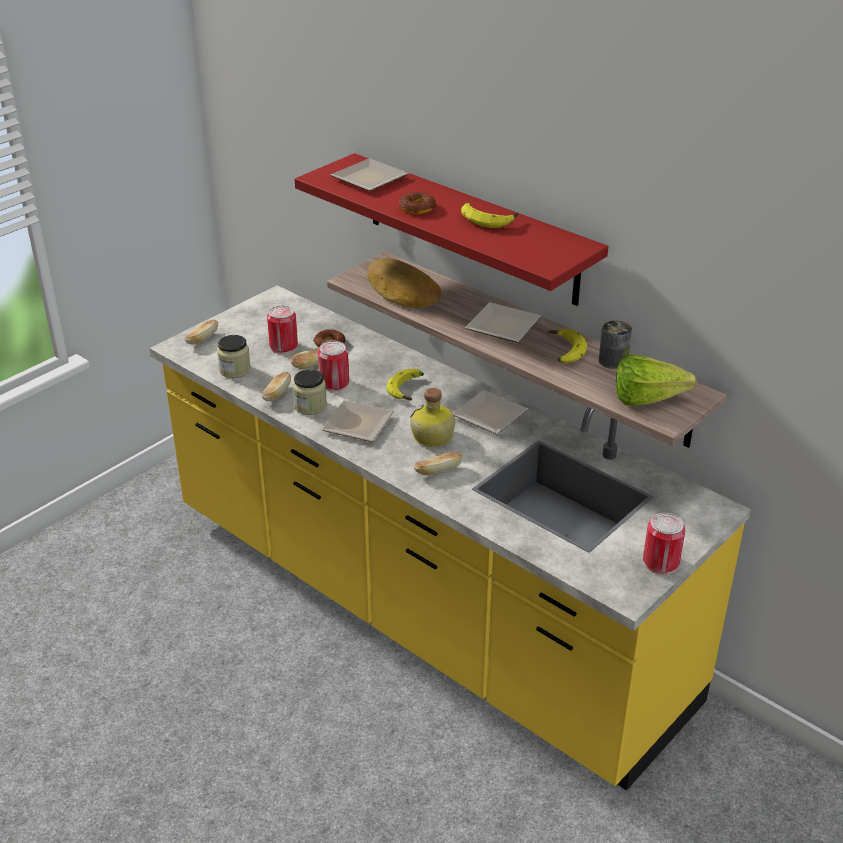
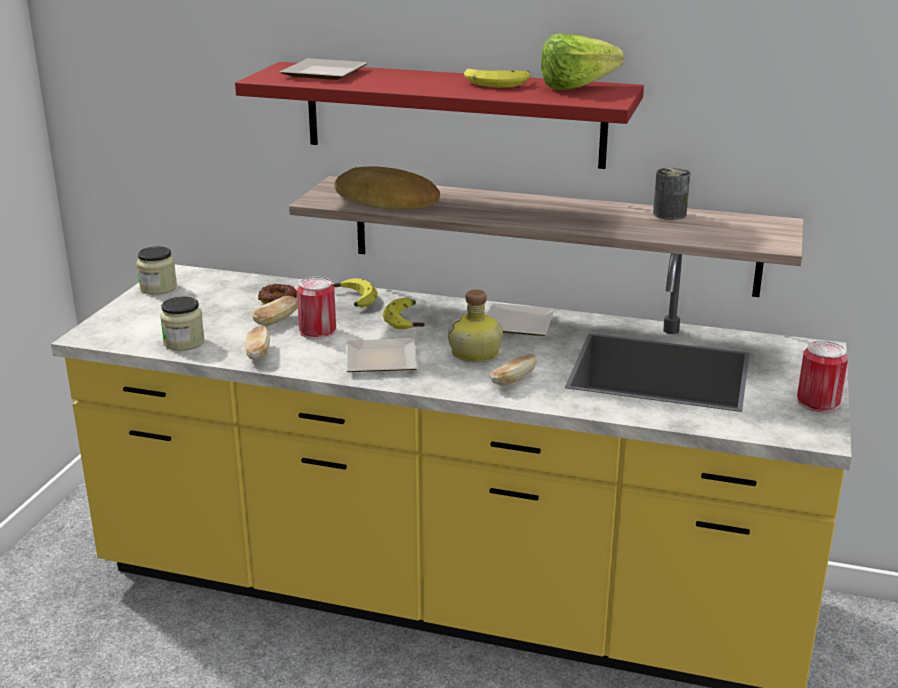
camera: 25 degrees left, 10 degrees down
bread [184,320,218,345] -> none
can [267,305,298,354] -> none
jar [293,369,327,415] -> jar moved to [137,246,177,295]
donut [399,192,436,214] -> none
plate [465,302,541,342] -> none
banana [548,329,587,363] -> banana moved to [332,278,378,307]
lettuce [616,355,697,406] -> lettuce moved to [541,34,624,90]

